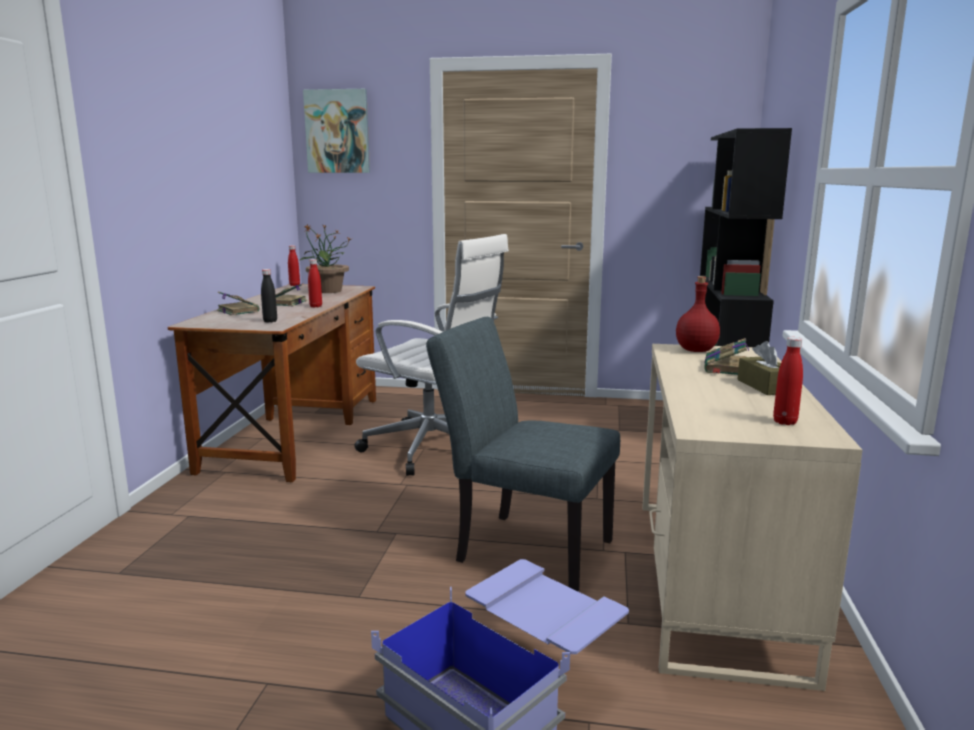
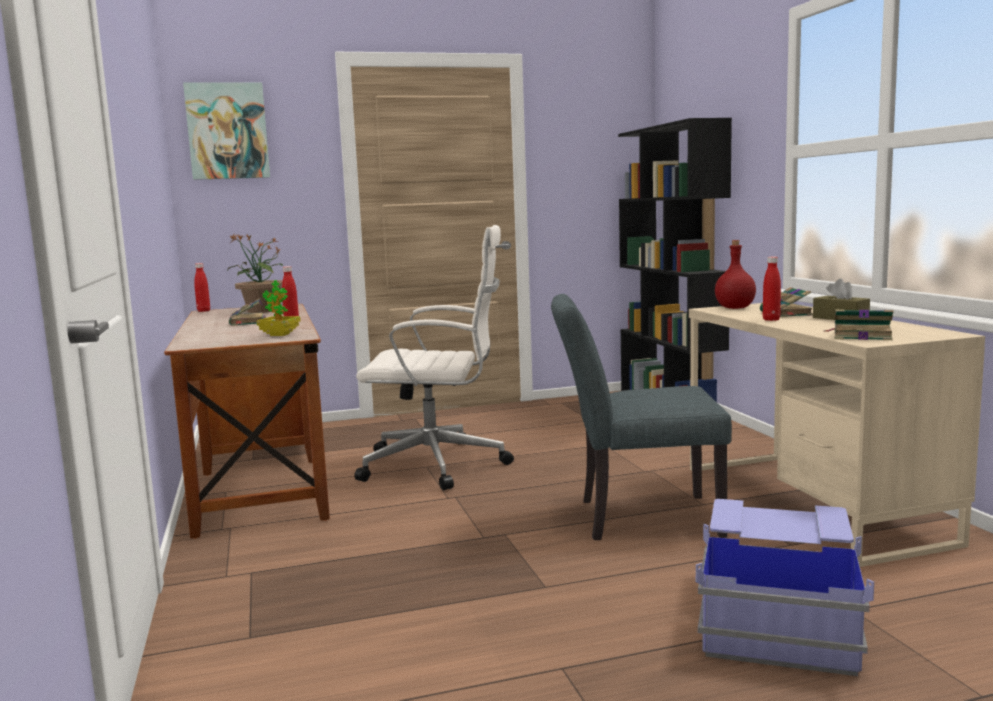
camera: 25 degrees left, 5 degrees down
book [217,291,259,316] -> book moved to [824,309,893,340]
black bottle [261,269,277,323] -> potted plant [257,280,301,336]
red bottle [773,337,803,425] -> red bottle moved to [763,257,781,321]

